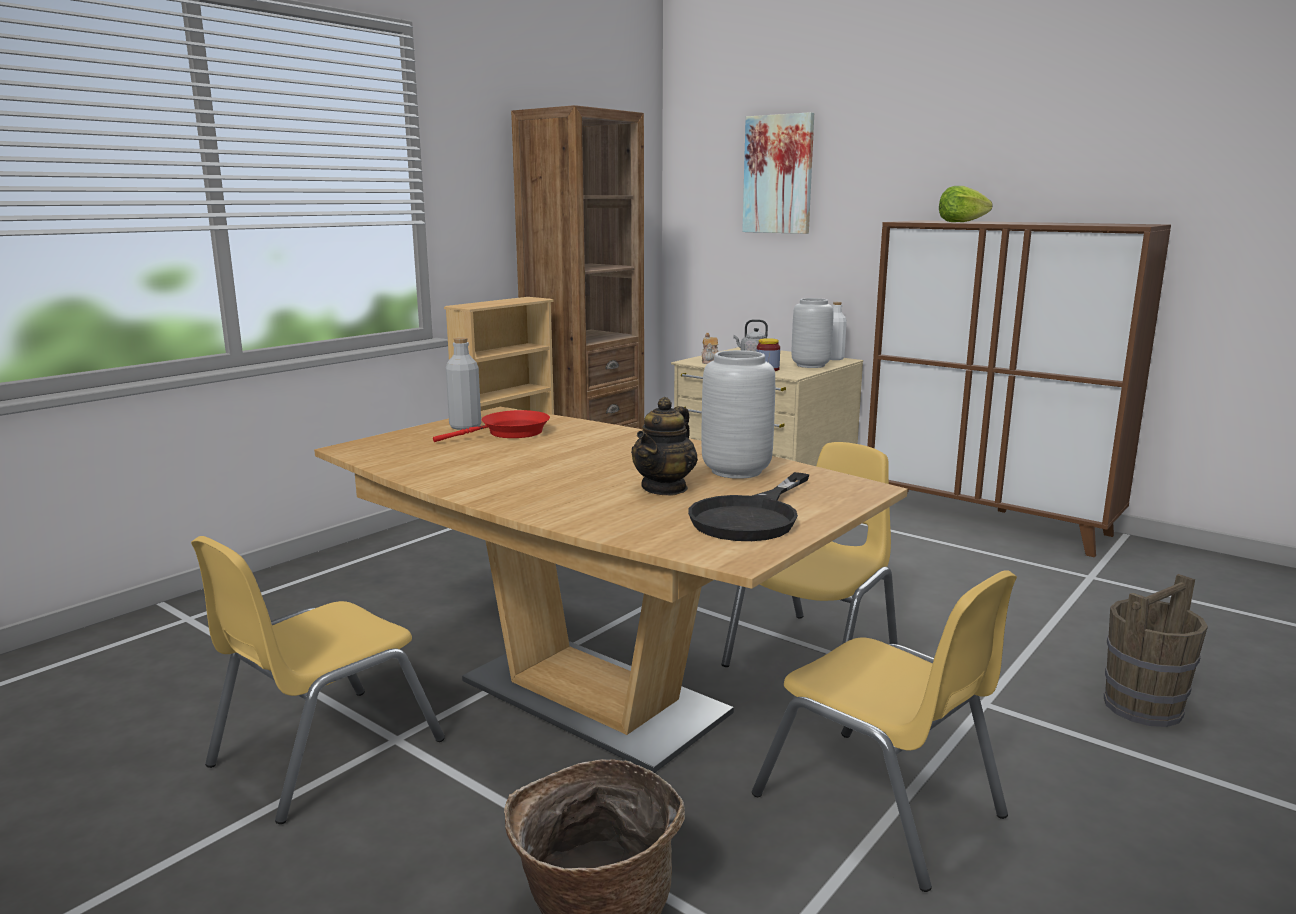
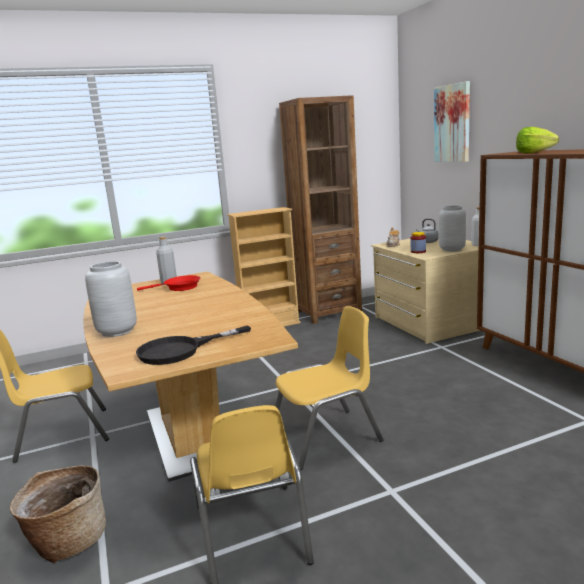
camera: 30 degrees right, 0 degrees up
teapot [631,397,698,496] -> none
grey vase [702,350,775,479] -> grey vase moved to [85,261,137,337]
brown bucket [1104,574,1208,727] -> none

